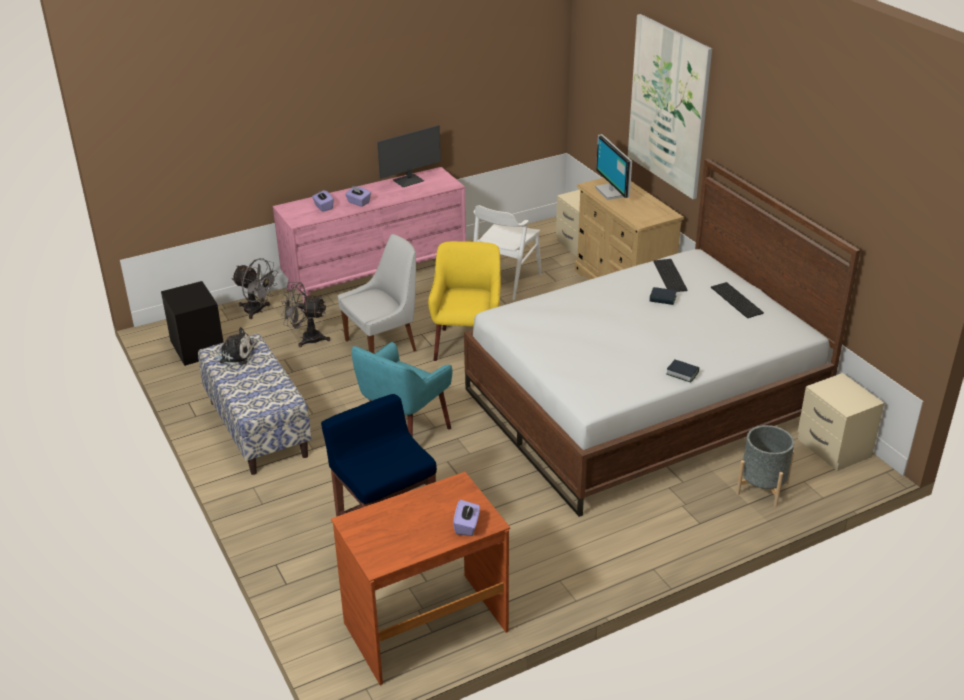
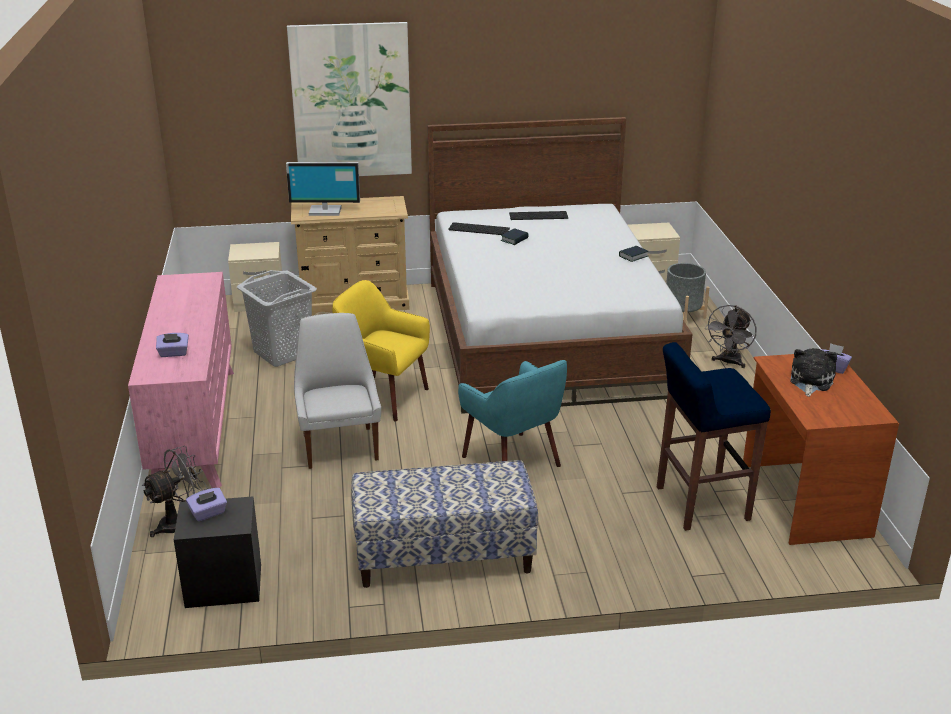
camera: 70 degrees left, 5 degrees down
plush toy [209,327,254,366] -> plush toy moved to [790,348,837,397]
grey fan [281,282,330,347] -> grey fan moved to [705,305,756,368]
purple tissue box [345,186,371,207] -> purple tissue box moved to [186,488,227,521]
monitor [377,125,441,187] -> none
white chair [473,205,541,300] -> grey laundry basket [237,270,317,367]

